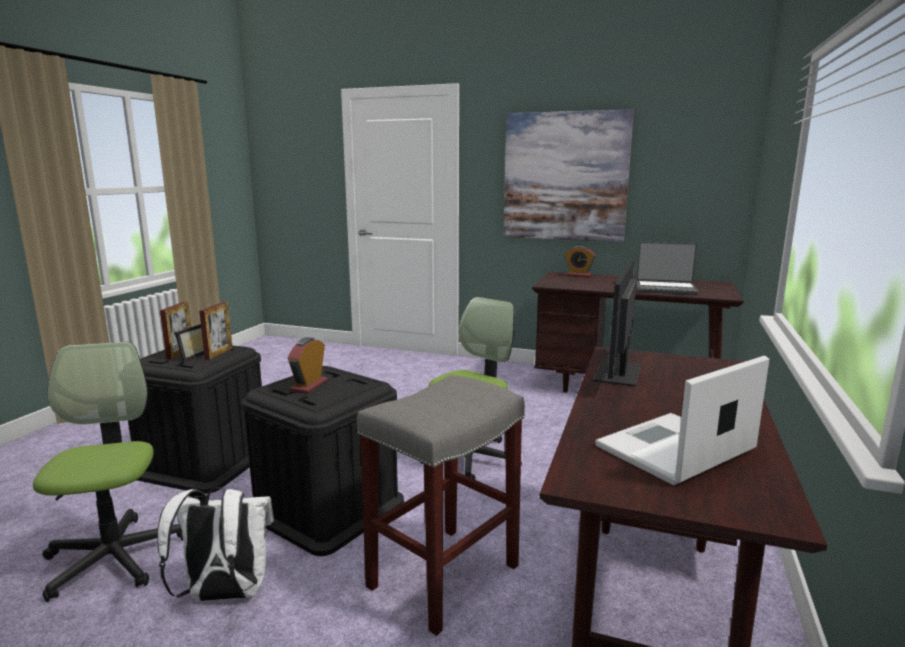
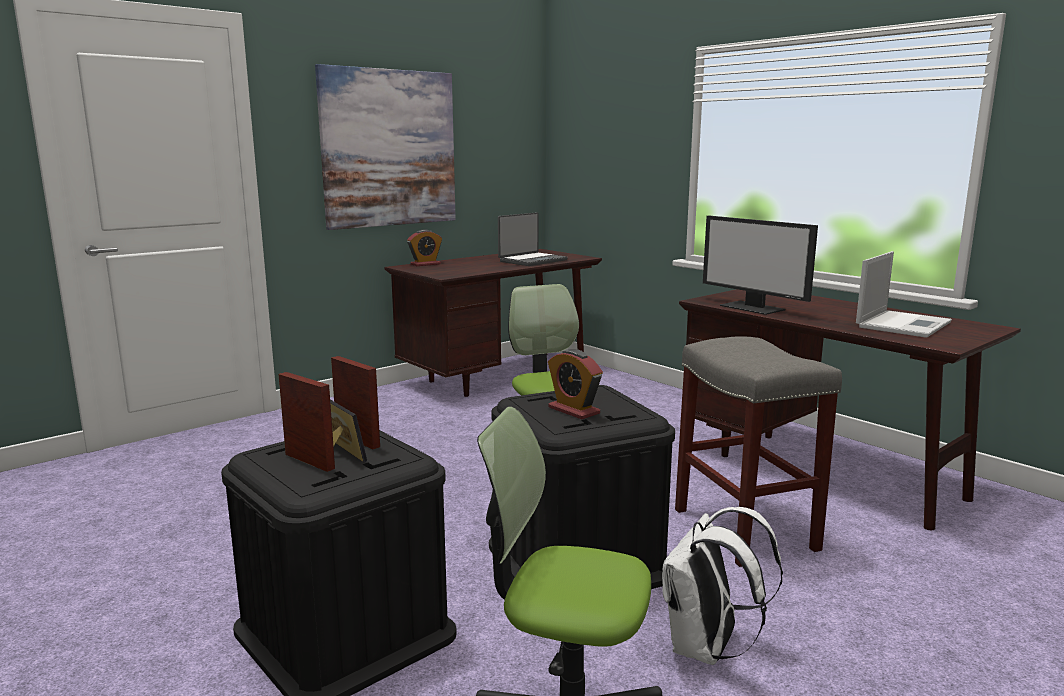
camera: 60 degrees left, 0 degrees up
laptop [595,356,769,485] -> laptop turned 135 degrees counterclockwise [856,251,952,338]

